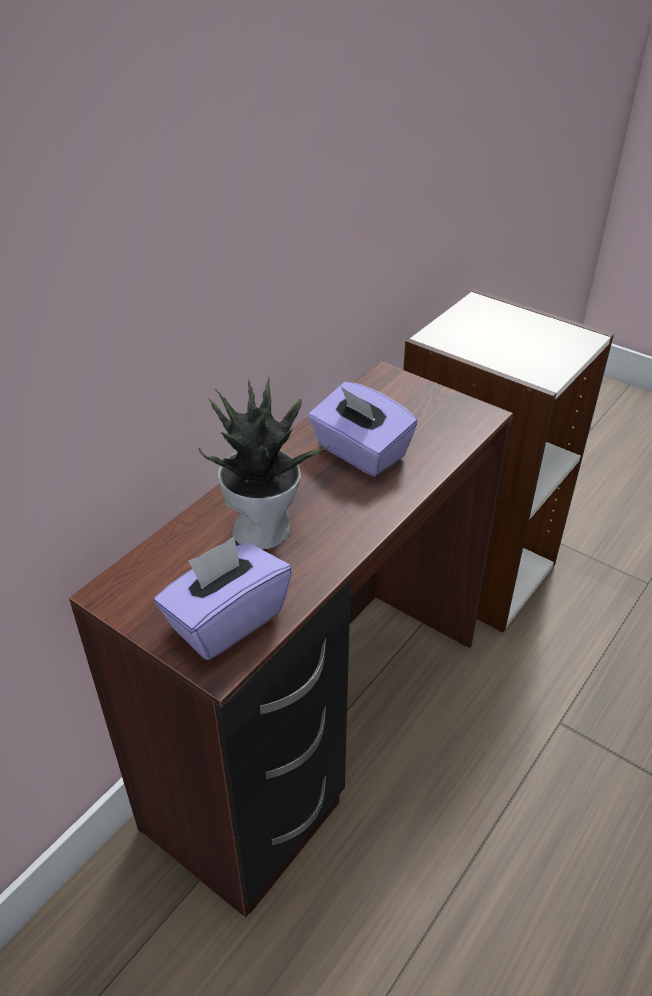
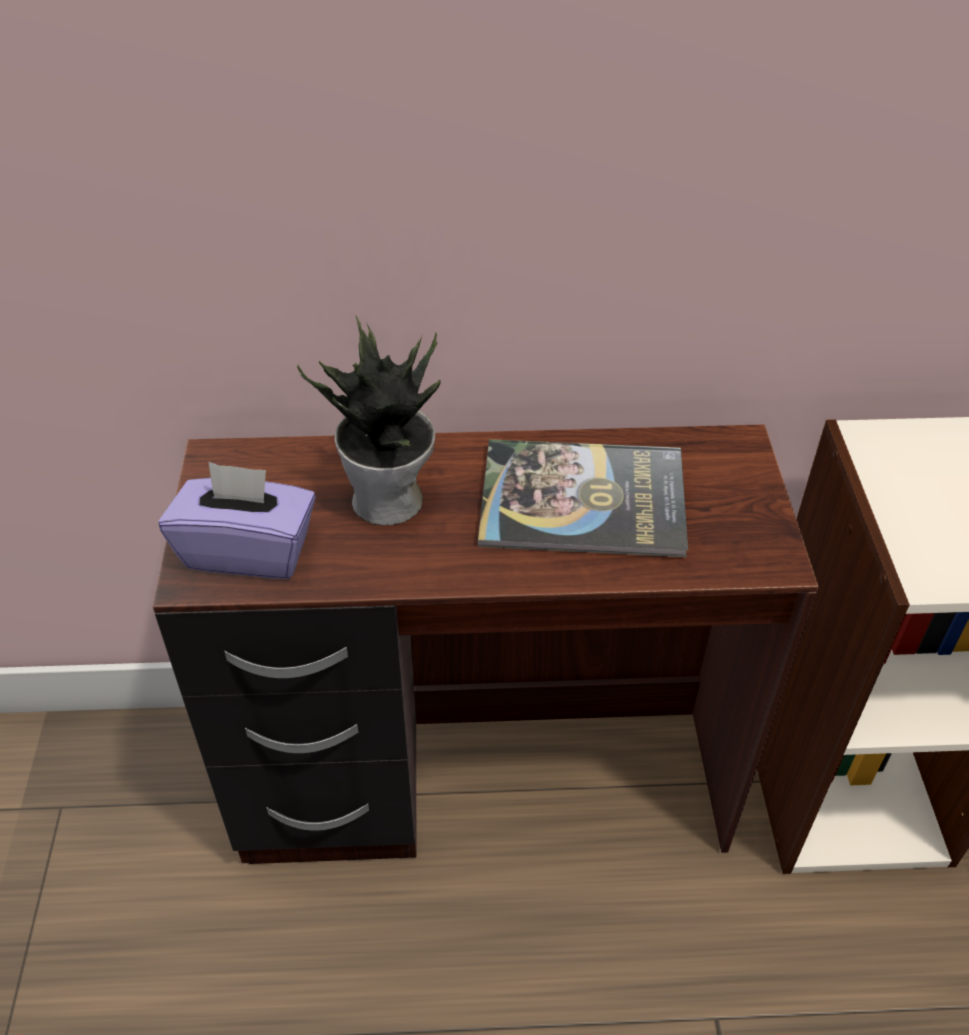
camera: 50 degrees right, 5 degrees up
purple tissue box [308,382,418,476] -> book [478,439,688,557]

